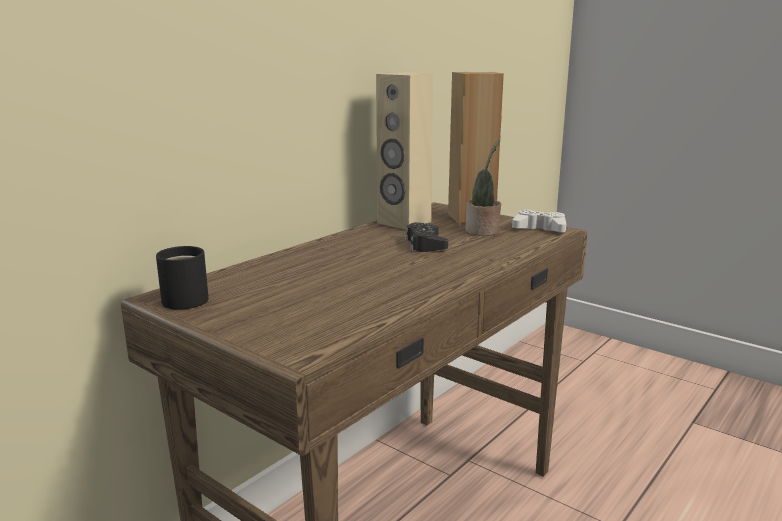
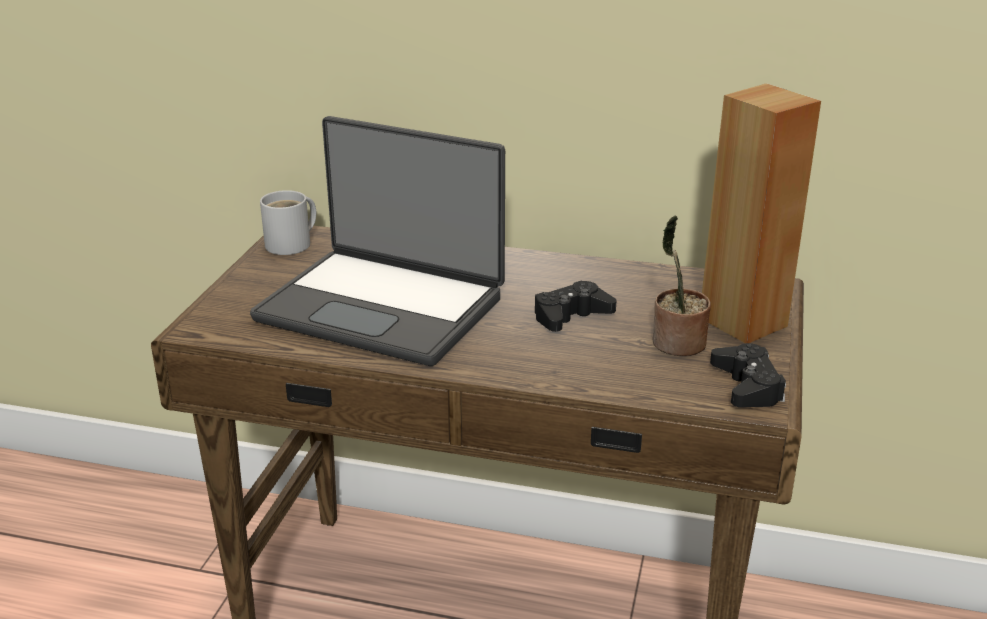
camera: 65 degrees right, 10 degrees up
black mug [156,246,209,310] -> white mug [260,190,316,255]
beige speaker [376,72,433,230] -> none
white game controller [512,209,566,232] -> black game controller [710,343,786,407]
none -> laptop [250,116,505,366]

